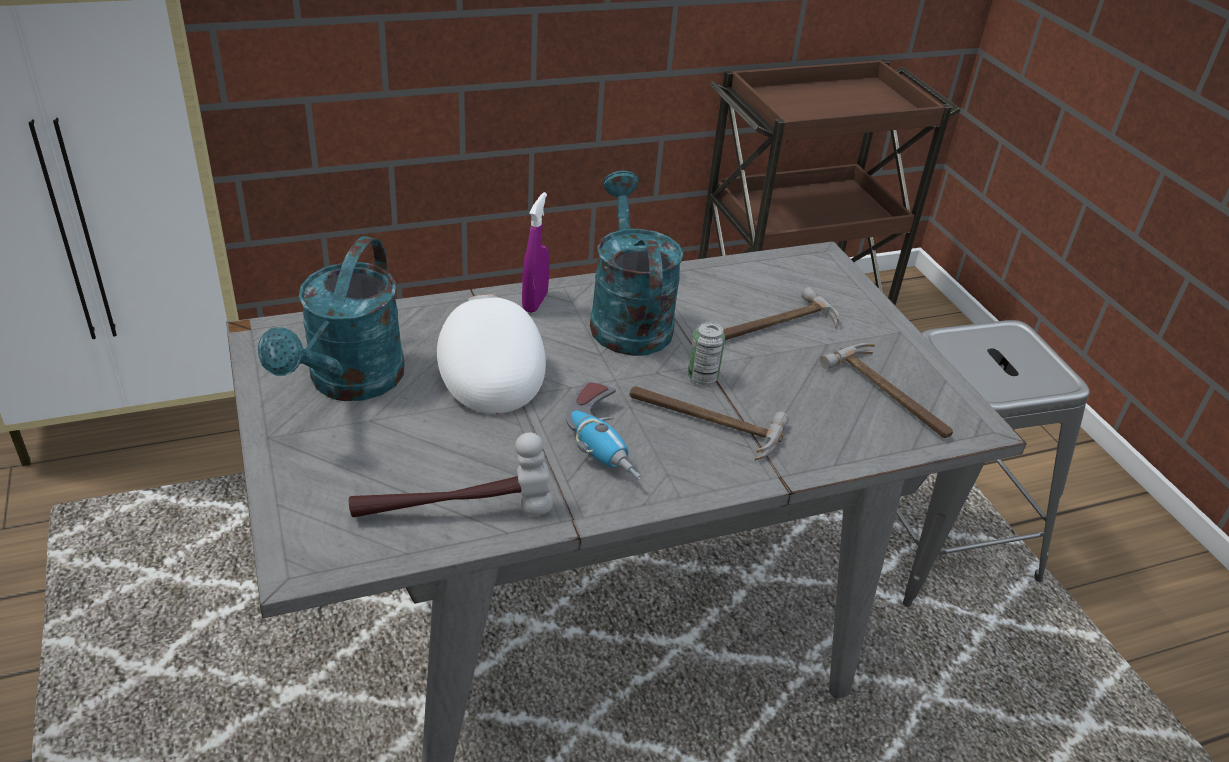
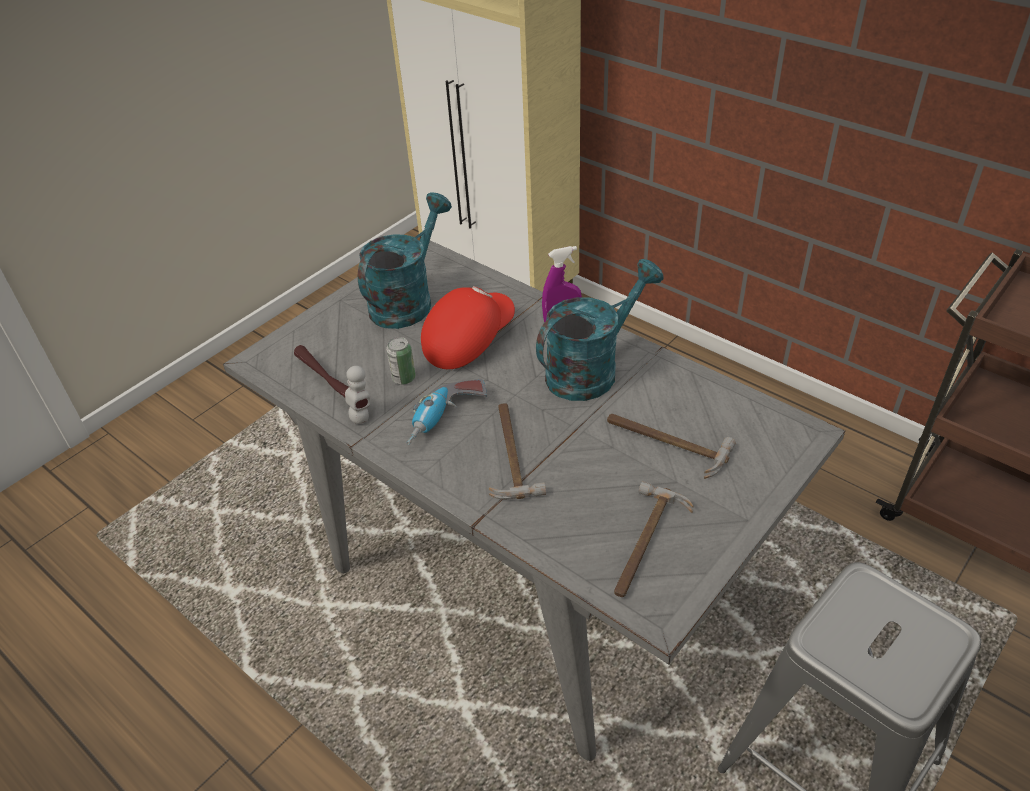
camera: 65 degrees right, 5 degrees up
turquoise watering can [258,236,405,401] -> turquoise watering can turned 135 degrees clockwise [358,193,452,329]
white cap [437,295,546,414] -> red cap [421,286,515,370]
can [688,321,725,385] -> can moved to [386,337,416,385]

